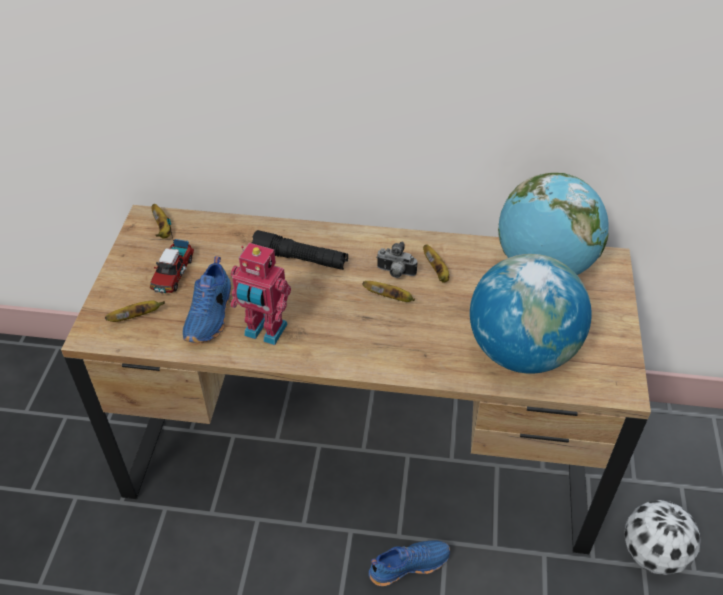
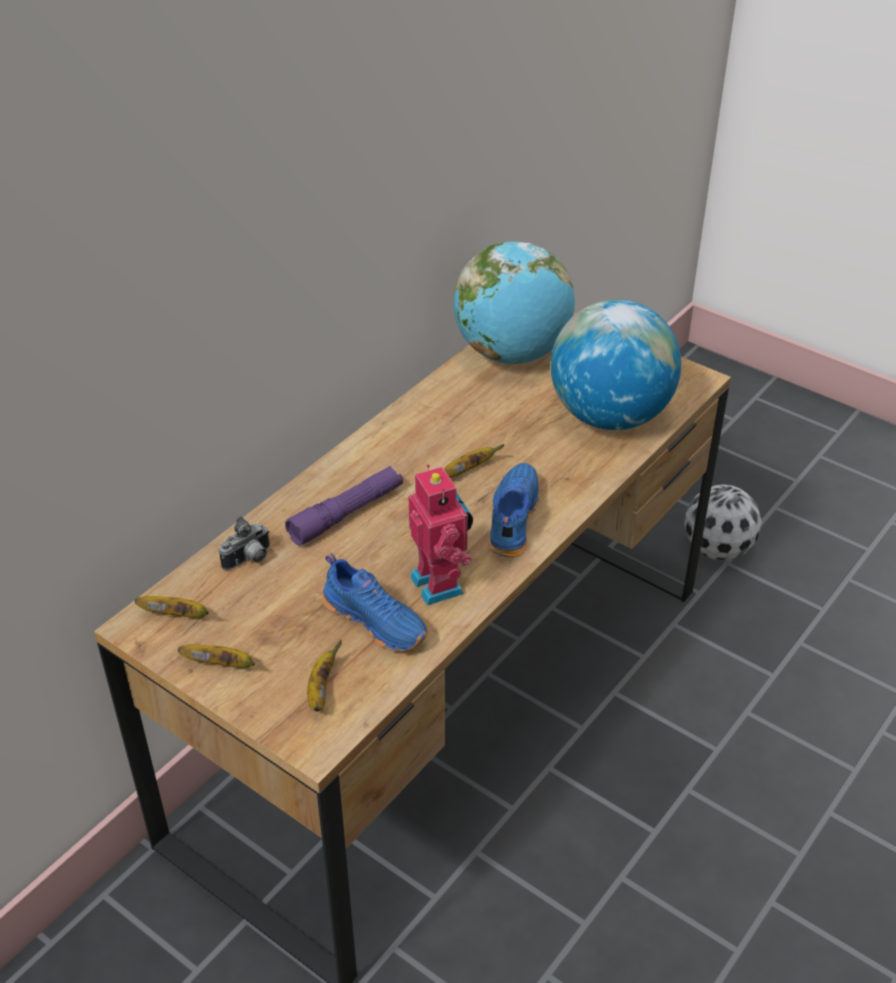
camera: 60 degrees left, 5 degrees down
toy truck [150,217,194,294] -> none
toy robot [230,243,291,345] -> toy robot turned 75 degrees counterclockwise [408,464,473,605]
black flashlight [251,230,348,270] -> purple flashlight [285,466,403,546]
blue shoe [369,540,450,586] -> blue shoe moved to [490,463,539,557]
camera [376,242,417,278] -> camera moved to [219,516,270,570]
banana [423,244,449,283] -> banana moved to [178,644,255,668]

